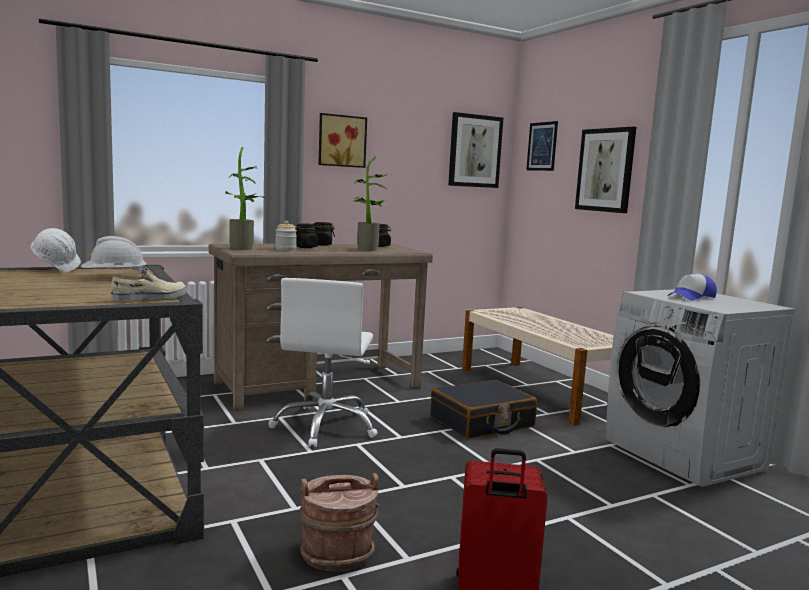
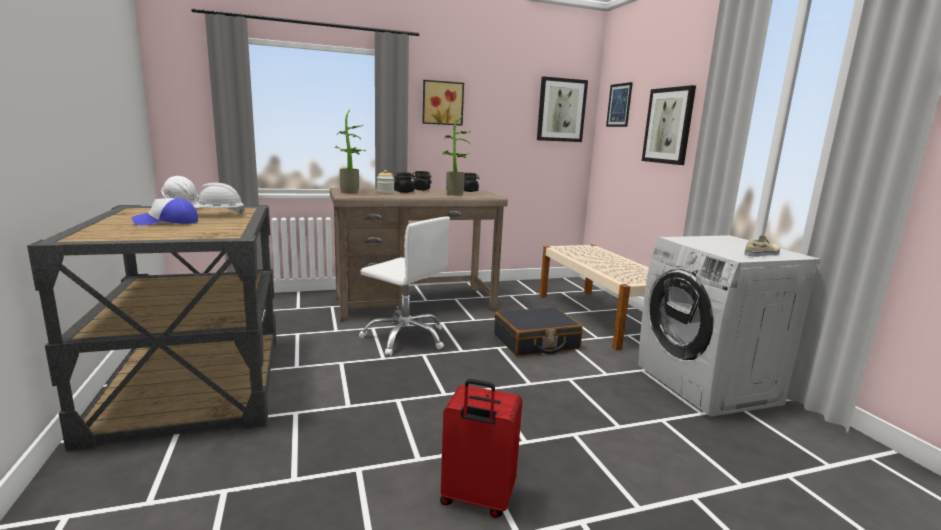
camera: 10 degrees right, 5 degrees up
beige shoe [111,270,187,300] -> beige shoe moved to [744,235,780,257]
white office chair [269,278,378,447] -> white office chair turned 75 degrees counterclockwise [359,217,450,356]
brown bucket [299,473,380,571] -> none
cap [668,274,717,300] -> cap moved to [131,198,198,225]

